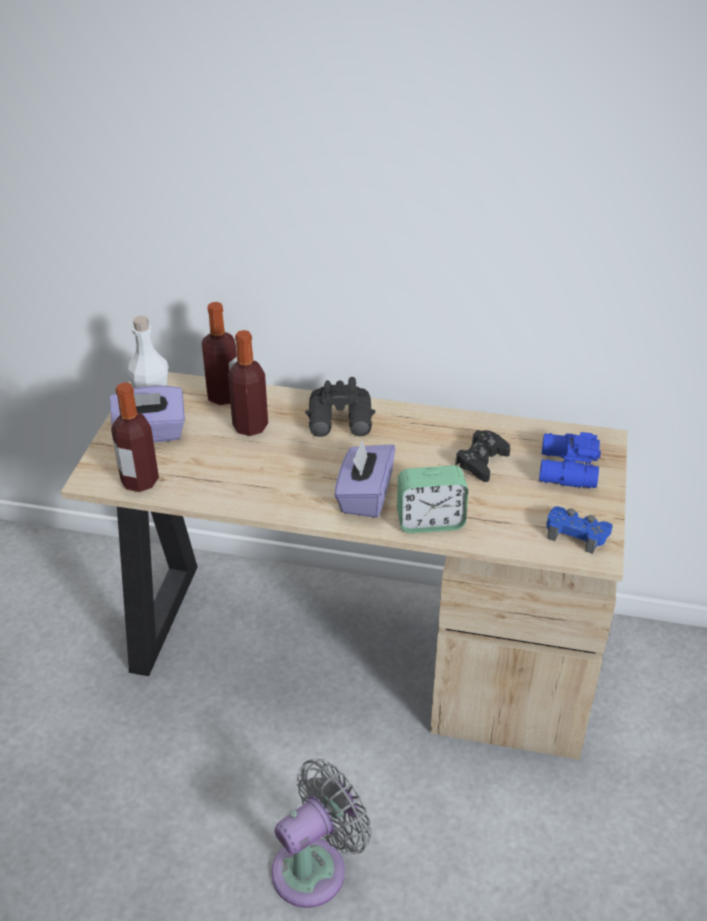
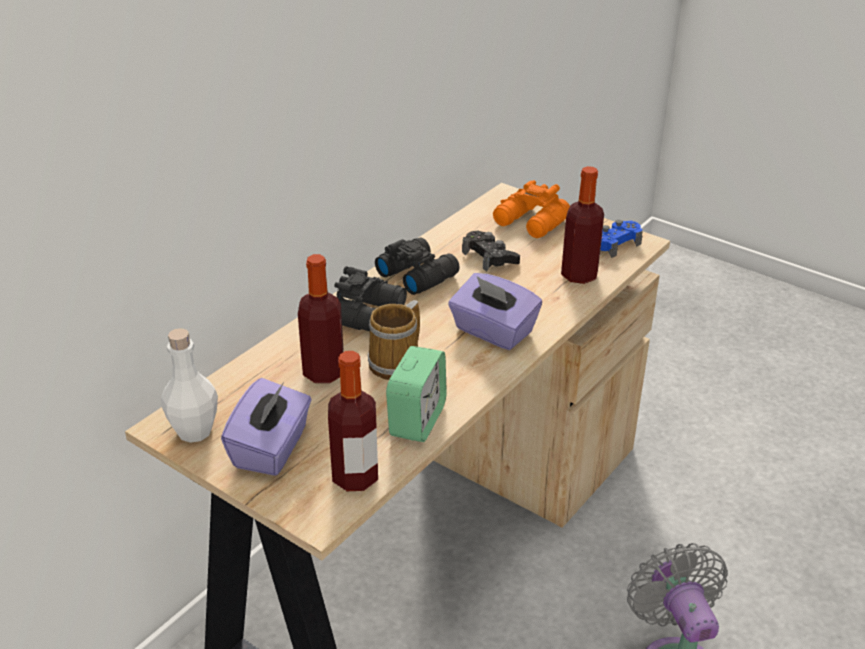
camera: 65 degrees left, 5 degrees down
bottle [202,302,237,405] -> bottle moved to [561,166,604,284]
alarm clock [397,465,468,533] -> alarm clock moved to [386,346,447,442]
blue binoculars [539,432,601,488] -> orange binoculars [493,180,570,238]
none -> mug [367,300,420,380]
none -> black binoculars [375,238,460,295]

